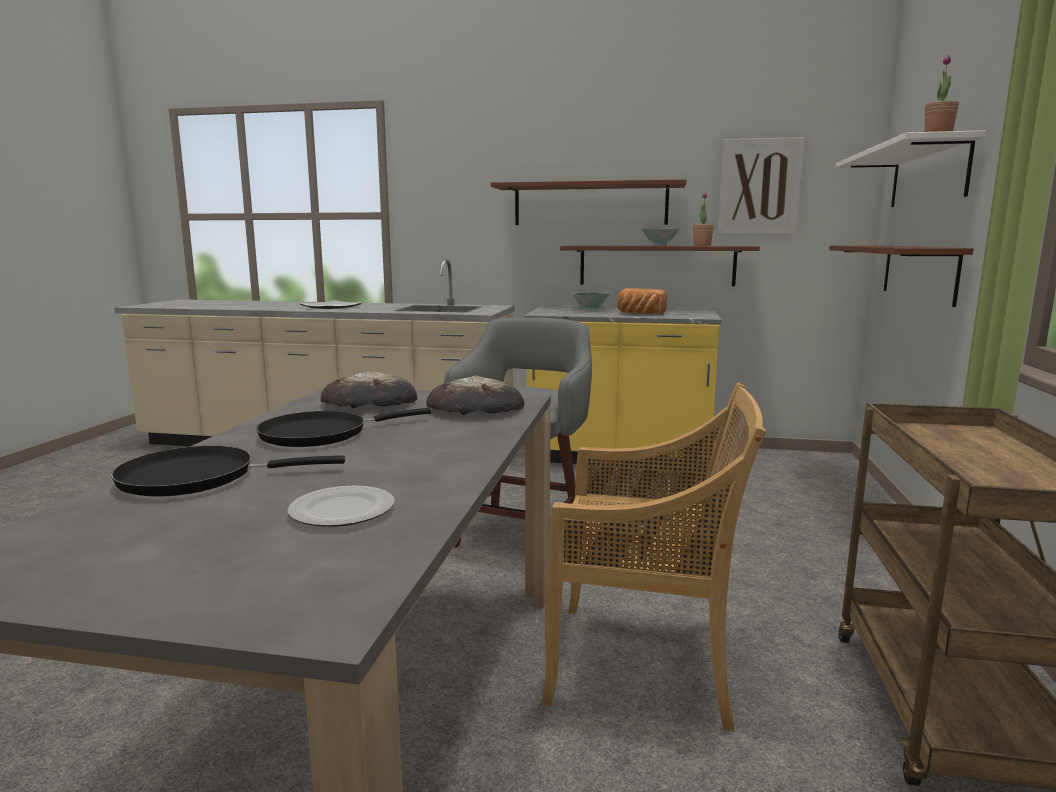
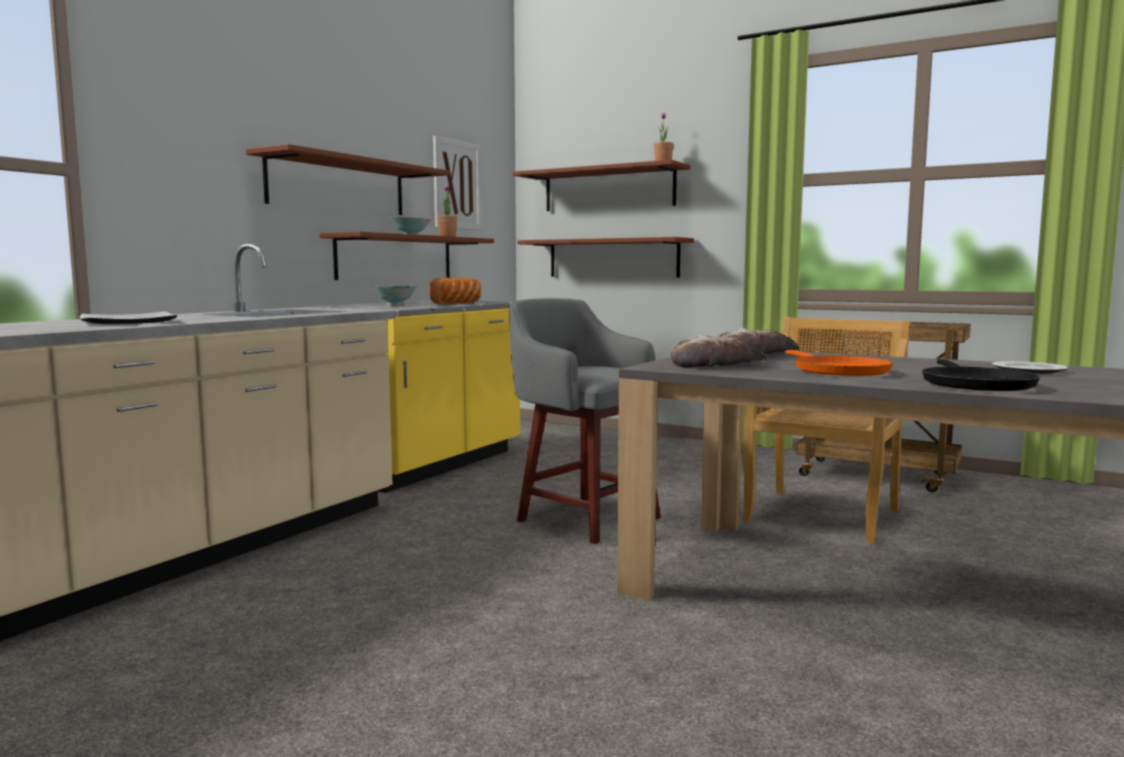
camera: 70 degrees left, 5 degrees down
black frying pan [256,408,431,447] -> orange frying pan [786,350,893,376]
white shelf [836,130,986,207] -> brown shelf [512,160,690,211]

